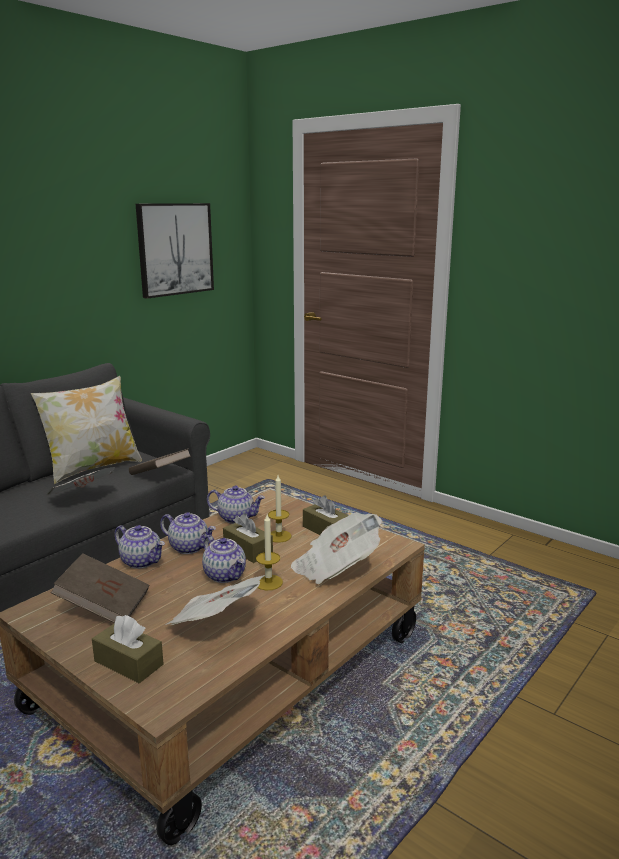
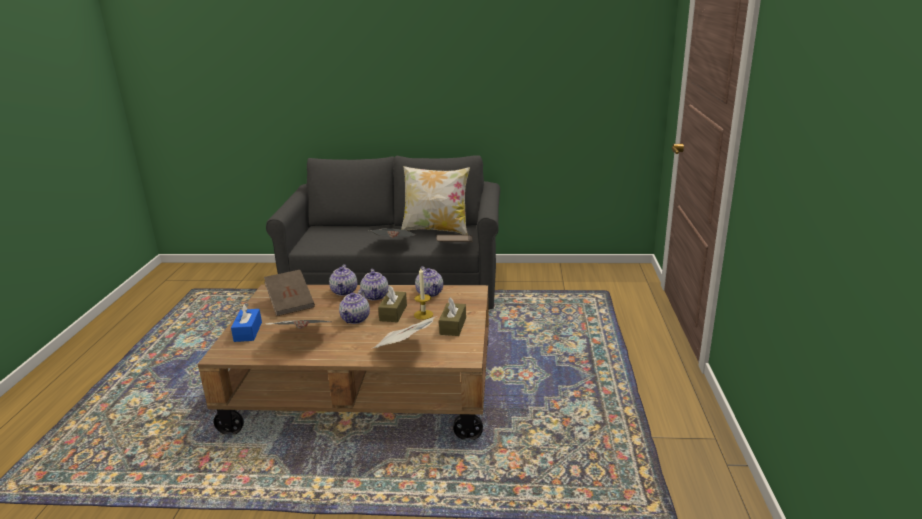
camera: 55 degrees right, 5 degrees up
brown tissue box [92,615,164,683] -> blue tissue box [231,303,262,342]
picture [136,203,214,299] -> none
candle [256,514,283,590] -> none

